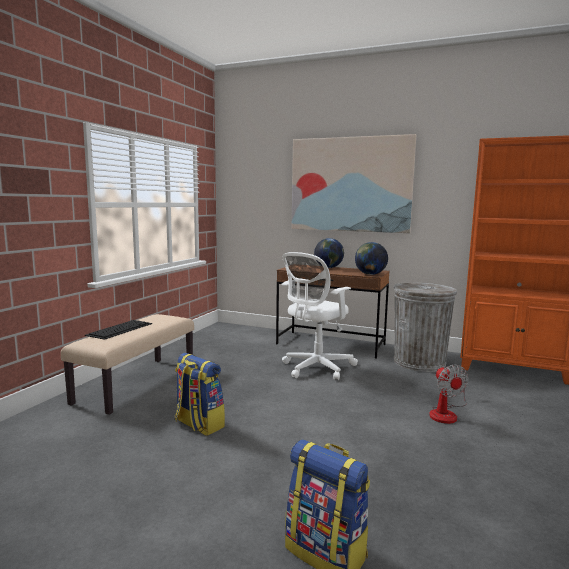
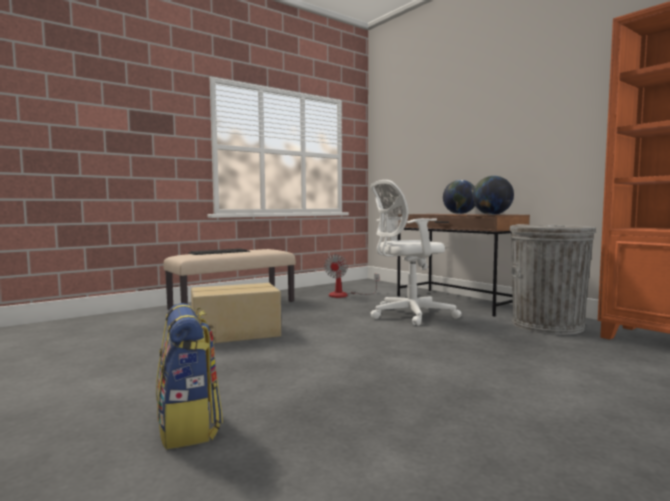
camera: 30 degrees right, 5 degrees down
backpack [175,353,225,436] -> cardboard box [191,283,281,343]
picture [292,134,416,233] -> none
fan [429,365,468,424] -> fan moved to [324,254,379,298]

